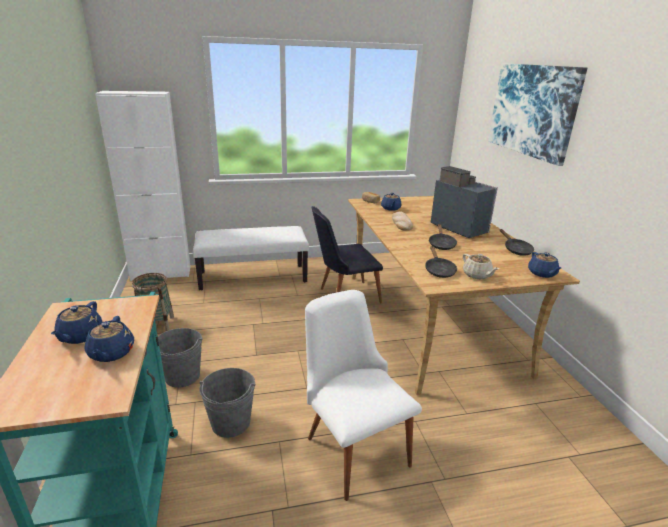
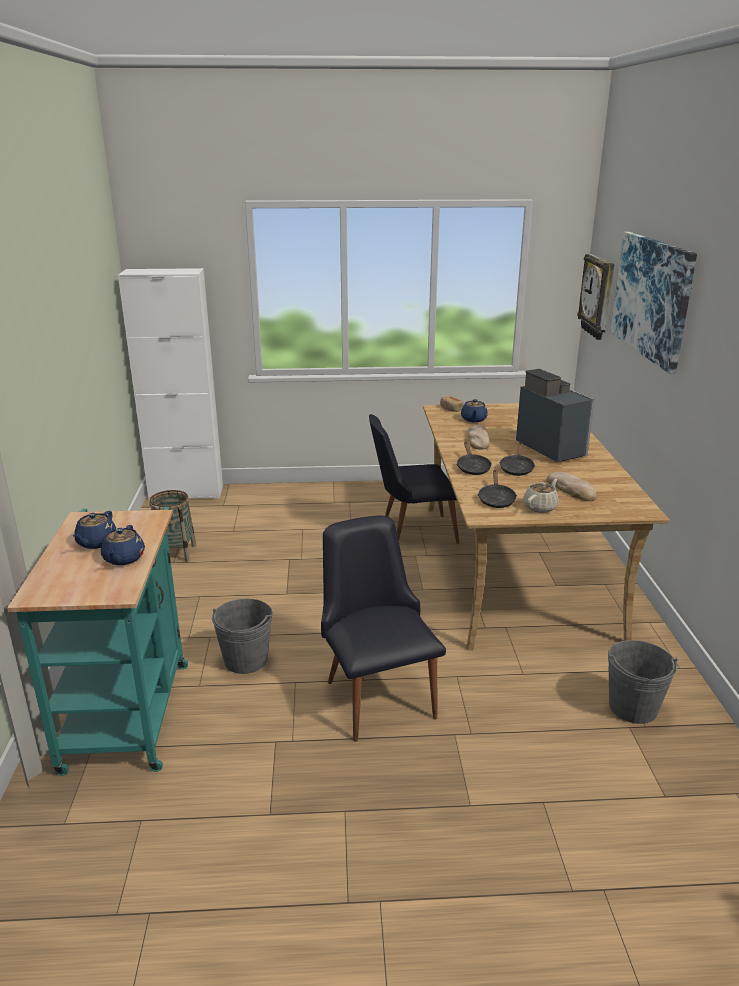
camera: 10 degrees right, 0 degrees up
grey bucket [158,328,202,388] -> grey bucket moved to [608,640,678,724]
white bench [193,226,309,290] -> none
white chair [305,290,422,501] -> black chair [321,515,446,742]
beige teapot [463,254,499,279] -> beige teapot turned 120 degrees counterclockwise [523,479,559,513]
black frying pan [500,229,534,256] -> black frying pan moved to [457,442,492,475]
blue teapot [528,252,561,278] -> none
none -> bread [547,472,597,501]
none -> wall clock [577,254,614,340]

